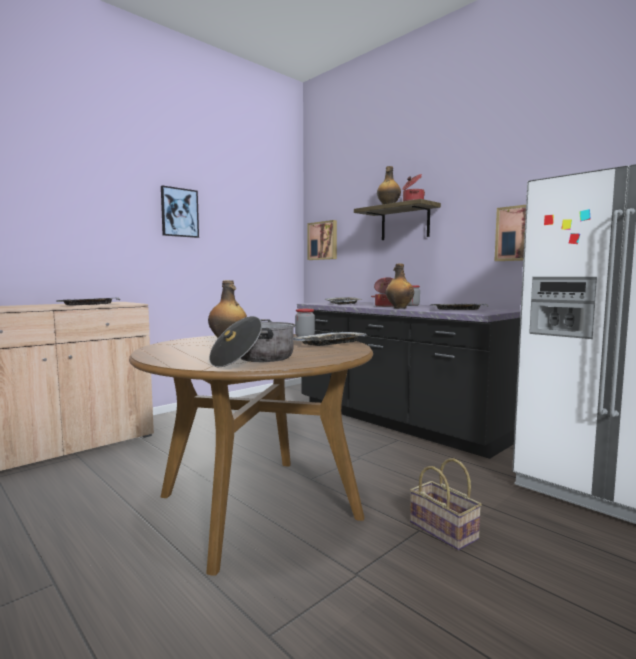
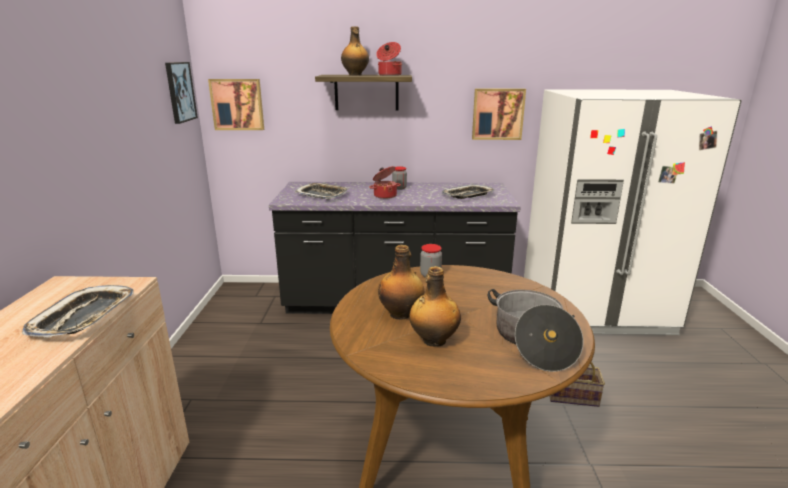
camera: 45 degrees left, 15 degrees up
picture [161,185,199,238] -> picture moved to [165,62,198,124]
tray [294,332,367,346] -> none
bottle [386,264,414,309] -> bottle moved to [409,266,461,347]

